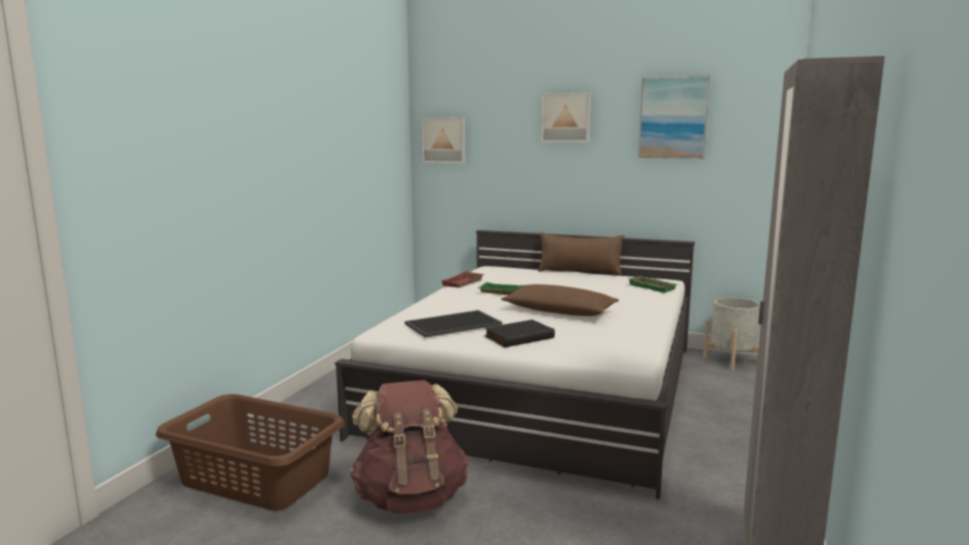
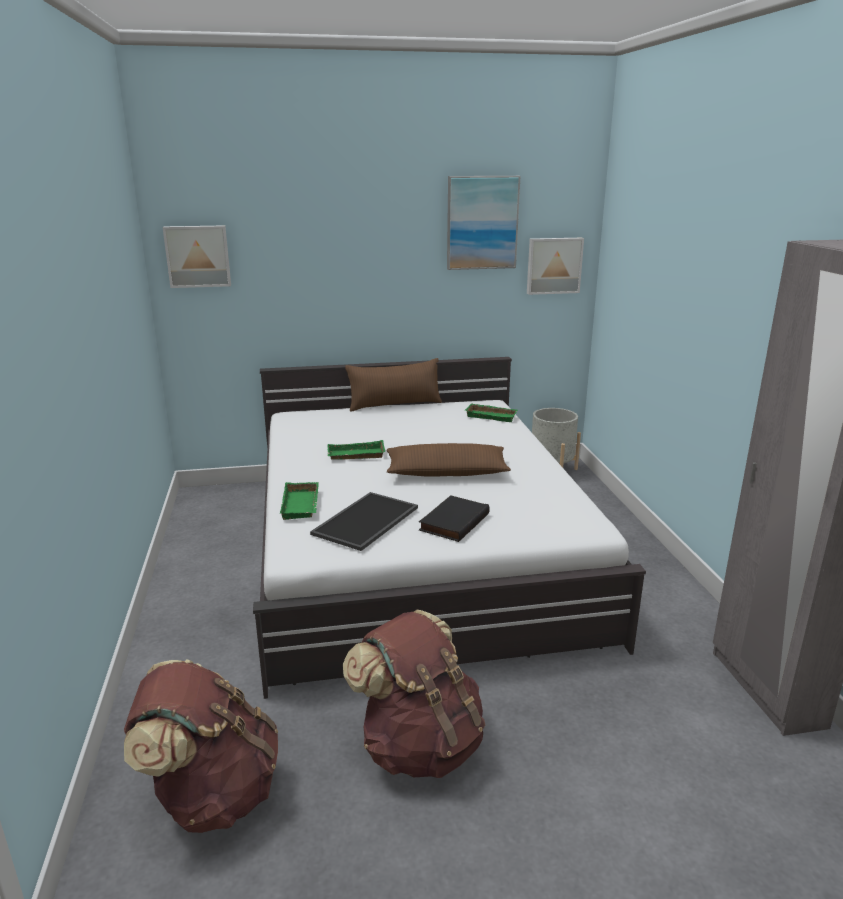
camera: 30 degrees left, 10 degrees up
brown laundry basket [156,394,344,511] -> brown backpack [124,659,278,833]
red tray [440,271,484,288] -> none
picture [541,93,591,142] -> picture moved to [527,238,584,295]
none -> green tray [280,482,319,520]

